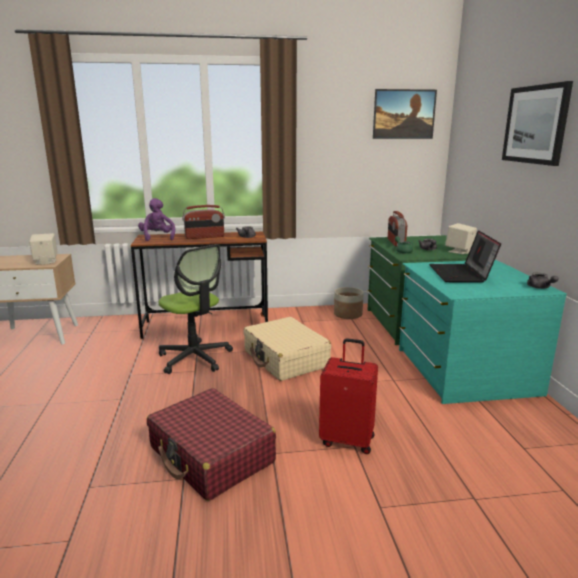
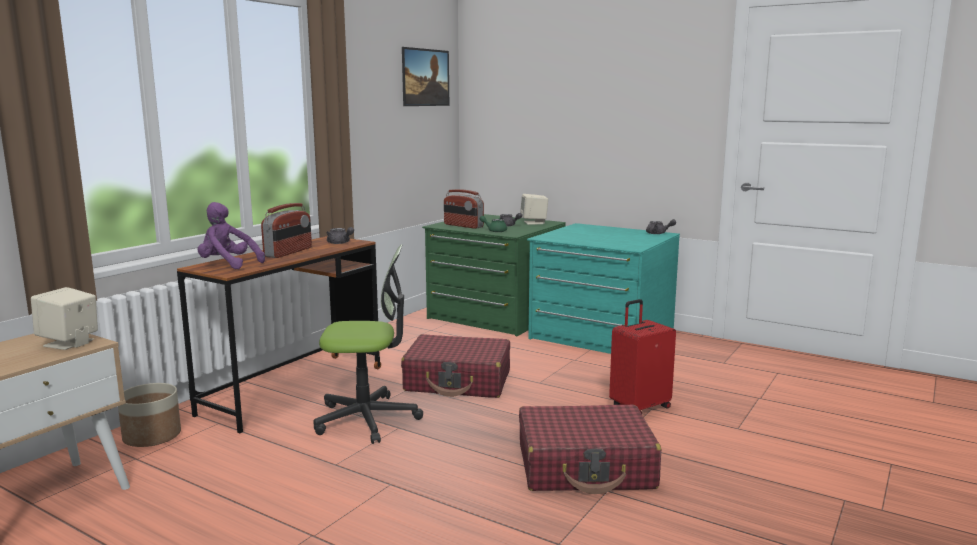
camera: 50 degrees left, 5 degrees down
beige suitcase [243,317,331,381] -> red suitcase [401,334,510,398]
planter [334,287,364,319] -> planter moved to [118,383,181,447]
laptop [429,230,501,283] -> none
picture [502,81,573,166] -> none

